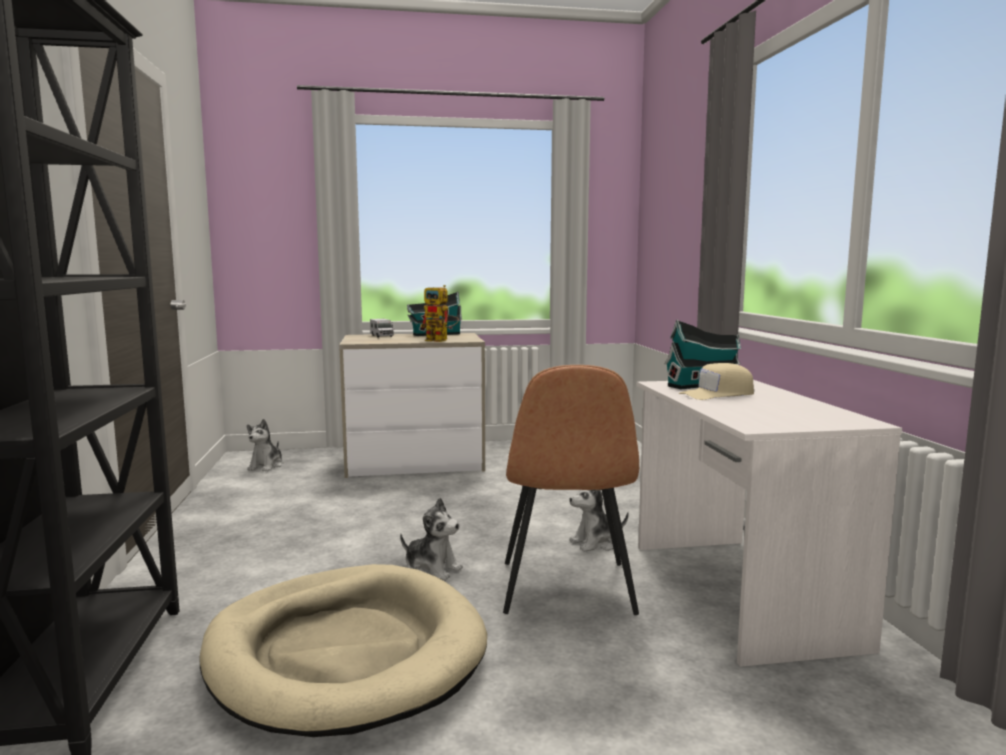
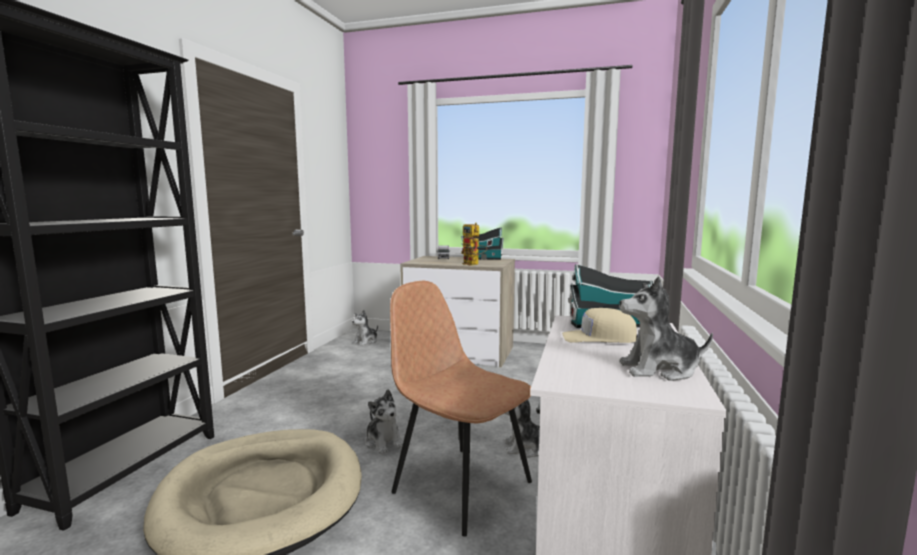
camera: 25 degrees right, 0 degrees up
brown chair [503,365,639,615] -> brown chair turned 105 degrees clockwise [390,281,532,537]
none -> plush toy [619,276,713,381]

